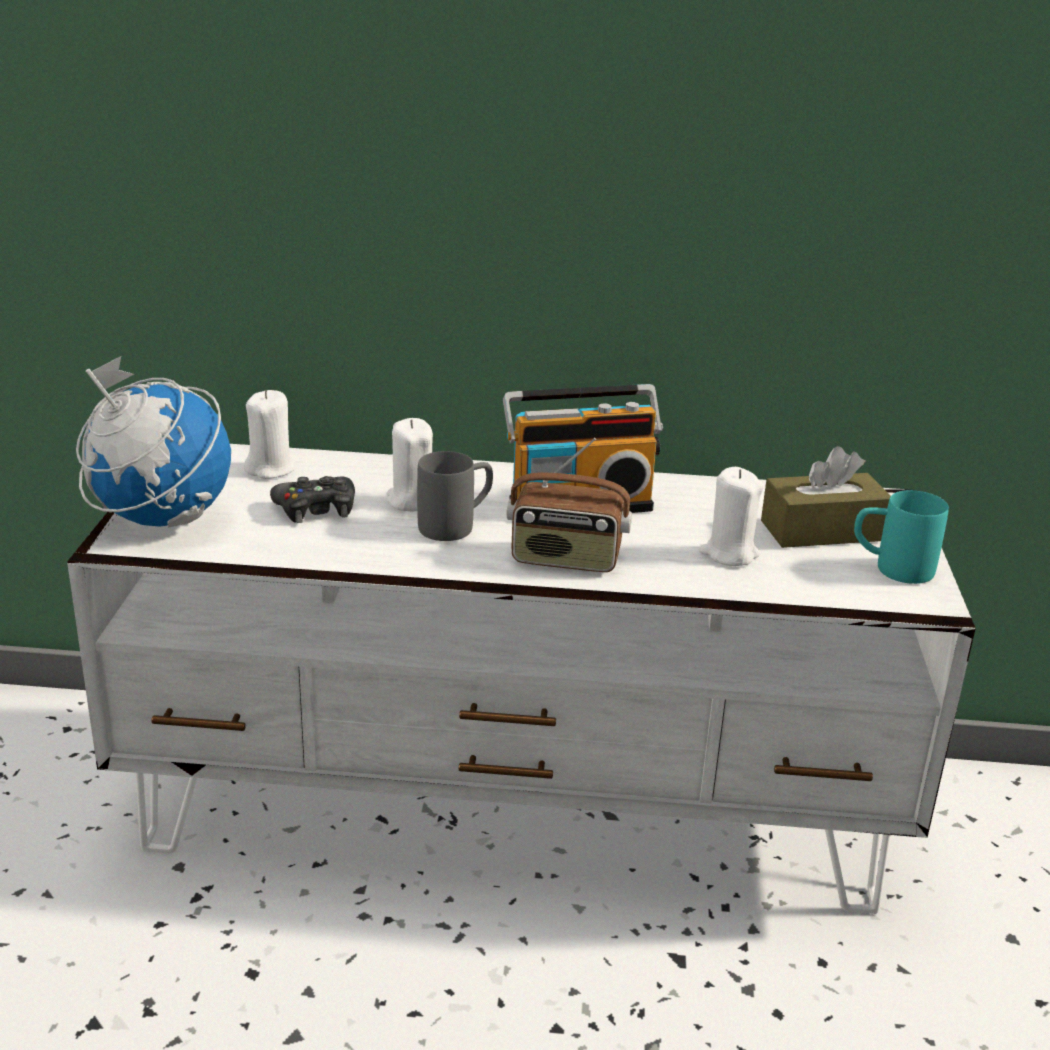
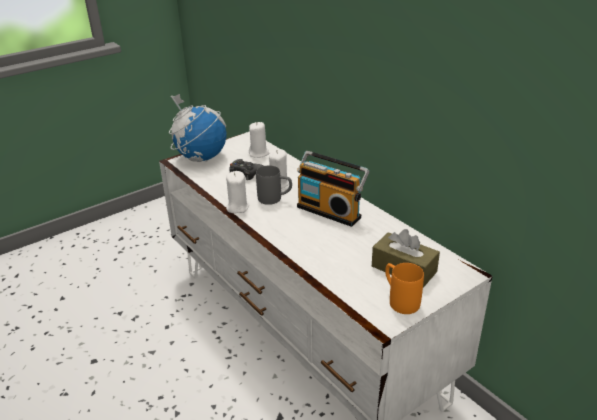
camera: 50 degrees right, 5 degrees up
radio [507,438,632,572] -> none
white candle [699,467,764,566] -> white candle moved to [226,171,249,214]
turquoise mug [854,490,949,584] -> orange mug [385,263,424,314]

